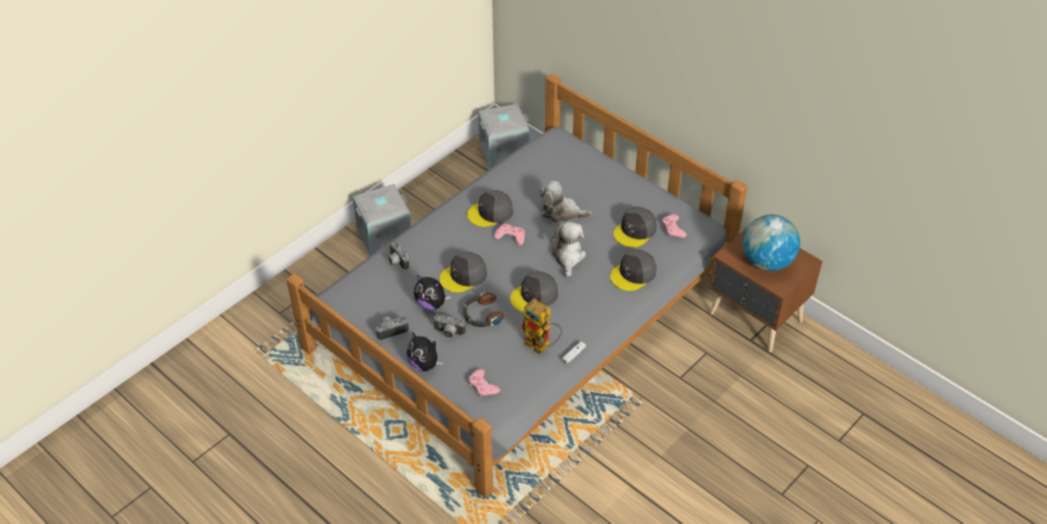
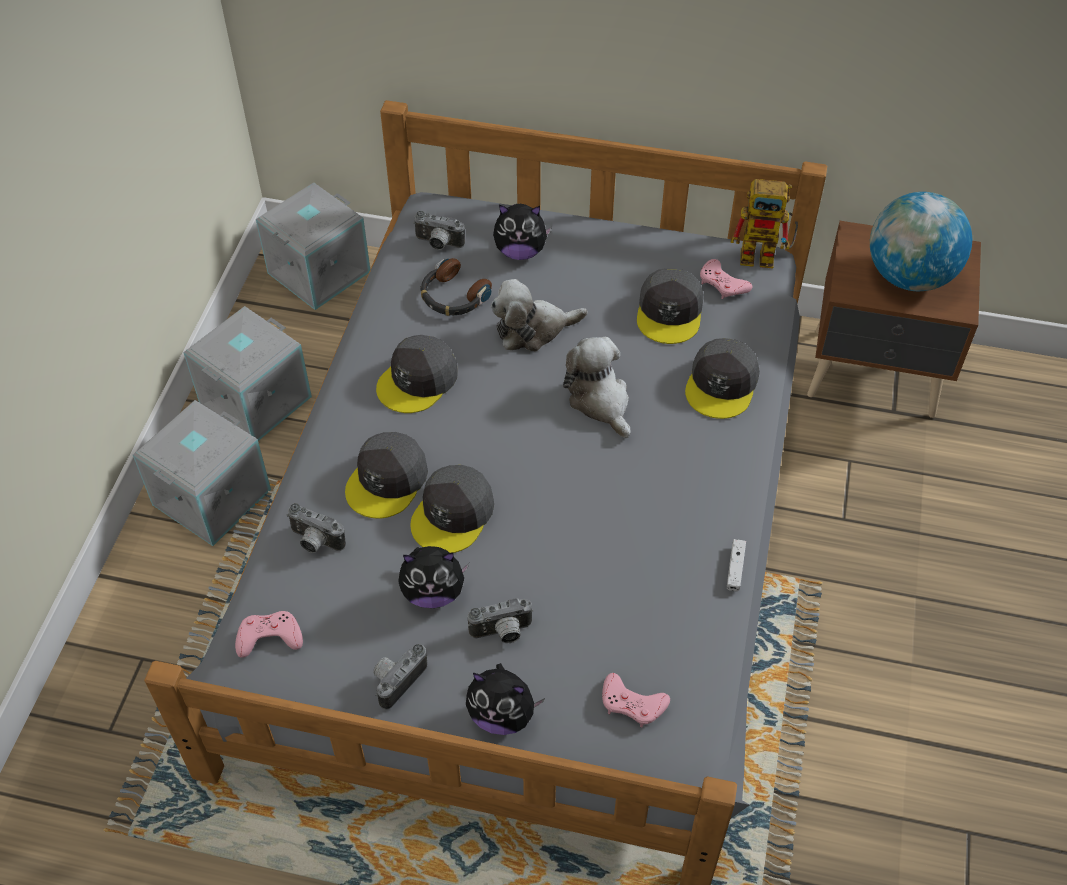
camera: 30 degrees left, 5 degrees up
headphones [463,292,504,327] -> headphones moved to [421,258,492,316]
pink game controller [494,224,525,245] -> pink game controller moved to [235,611,303,658]
grey cap [510,271,558,312] -> grey cap moved to [345,432,428,518]
toy robot [520,299,562,354] -> toy robot moved to [731,179,798,268]
none -> grey storage box [183,306,312,441]
none -> camera [413,211,465,250]
none -> plush toy [493,204,552,260]

